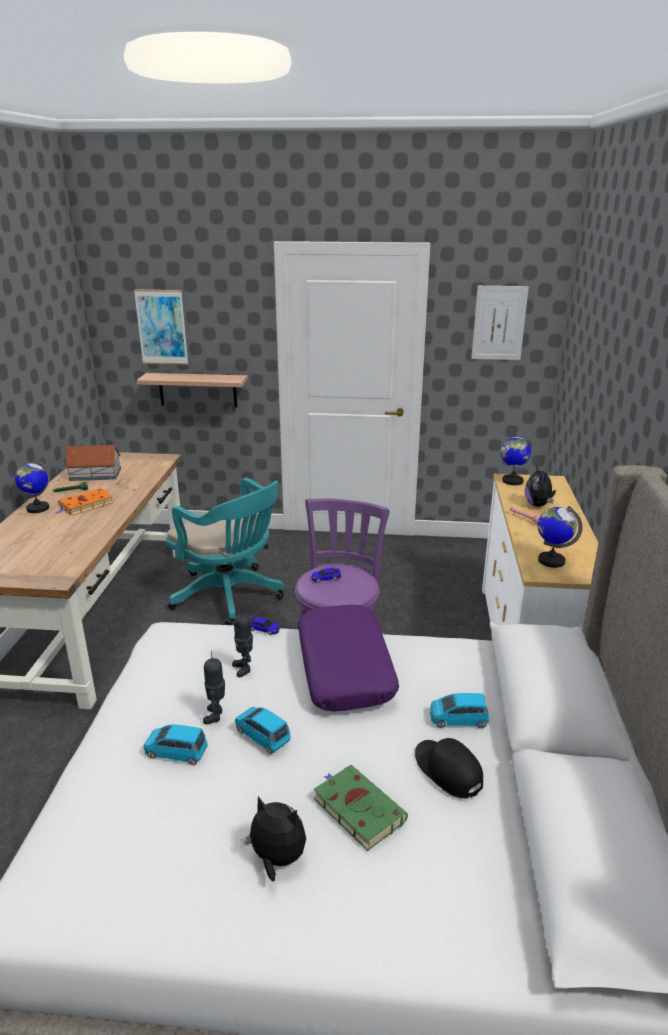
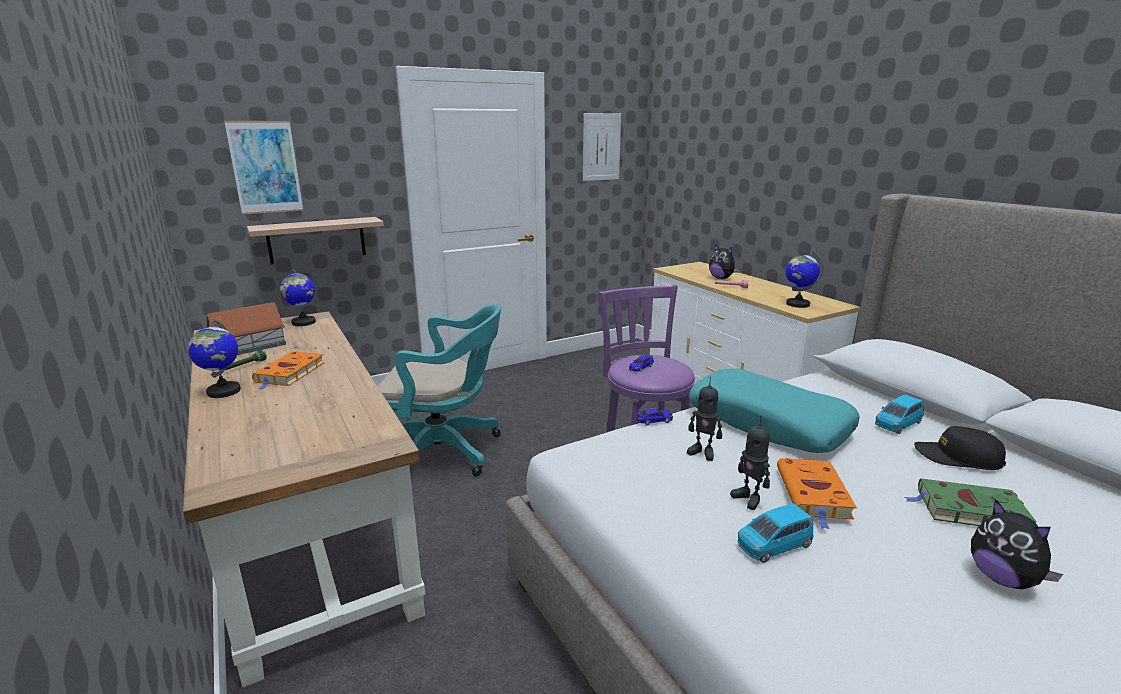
camera: 35 degrees left, 5 degrees down
blue toy car [235,707,290,754] -> orange book [777,458,857,530]
plush toy [240,796,306,882] -> plush toy turned 105 degrees counterclockwise [971,499,1063,589]
purple pillow [298,604,399,712] -> turquoise pillow [689,369,860,453]
globe [501,432,531,485] -> globe moved to [280,268,316,326]

